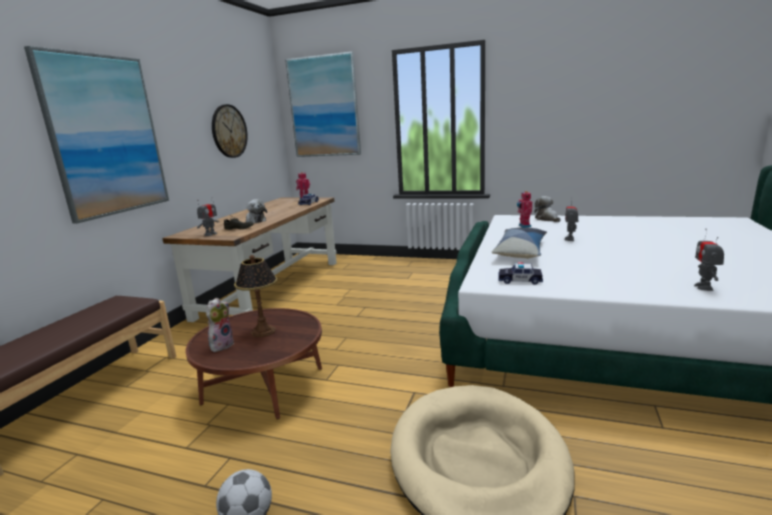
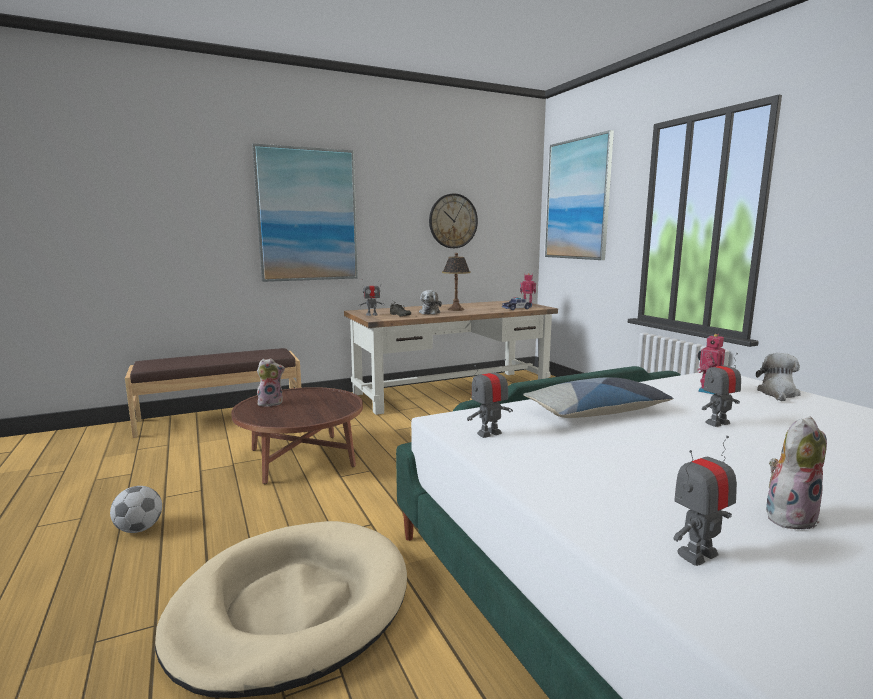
camera: 45 degrees right, 5 degrees down
table lamp [234,255,278,337] -> table lamp moved to [442,253,471,311]
toy car [499,262,543,285] -> toy robot [467,359,513,438]
none -> plush toy [766,416,827,530]

